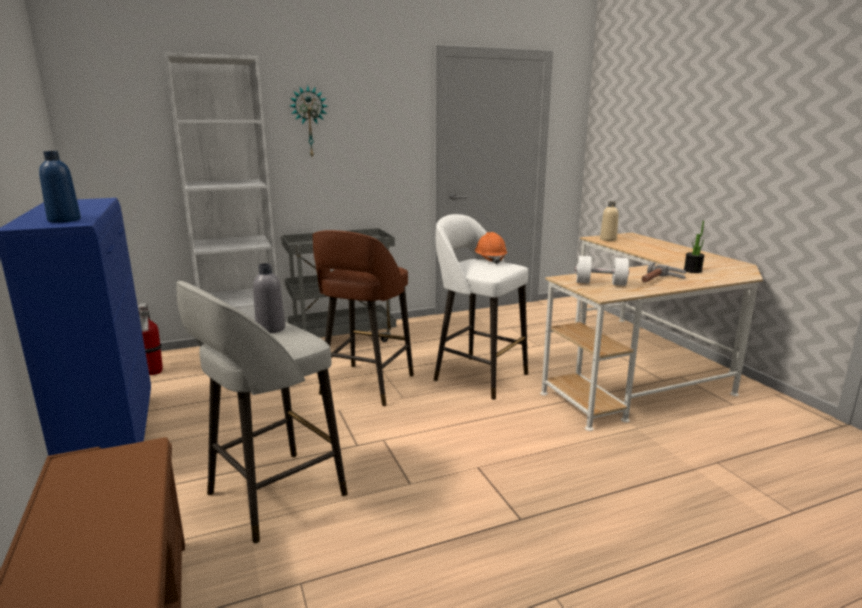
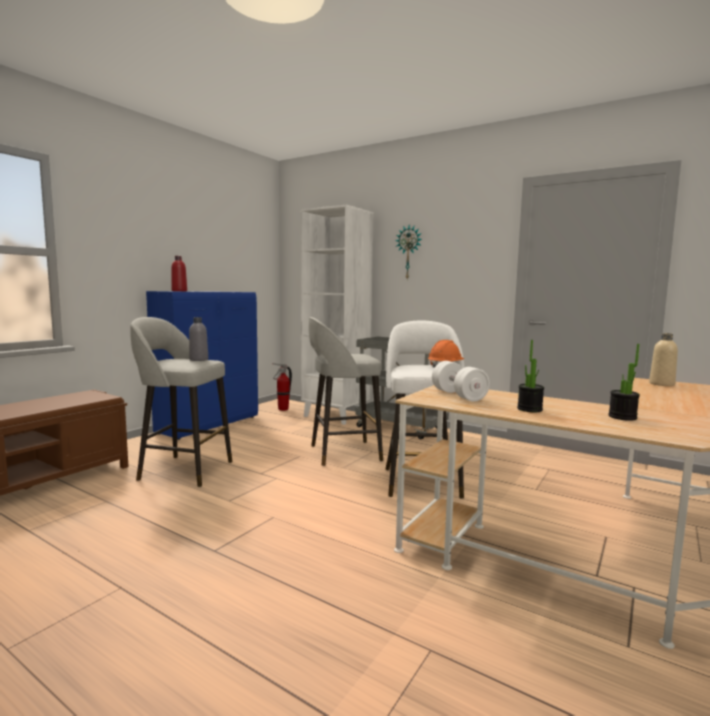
camera: 55 degrees right, 10 degrees down
blue bottle [39,151,81,223] -> red bottle [171,256,187,291]
brown stool [312,230,414,406] -> grey stool [309,317,383,466]
hammer [642,262,686,283] -> potted plant [517,340,544,412]

